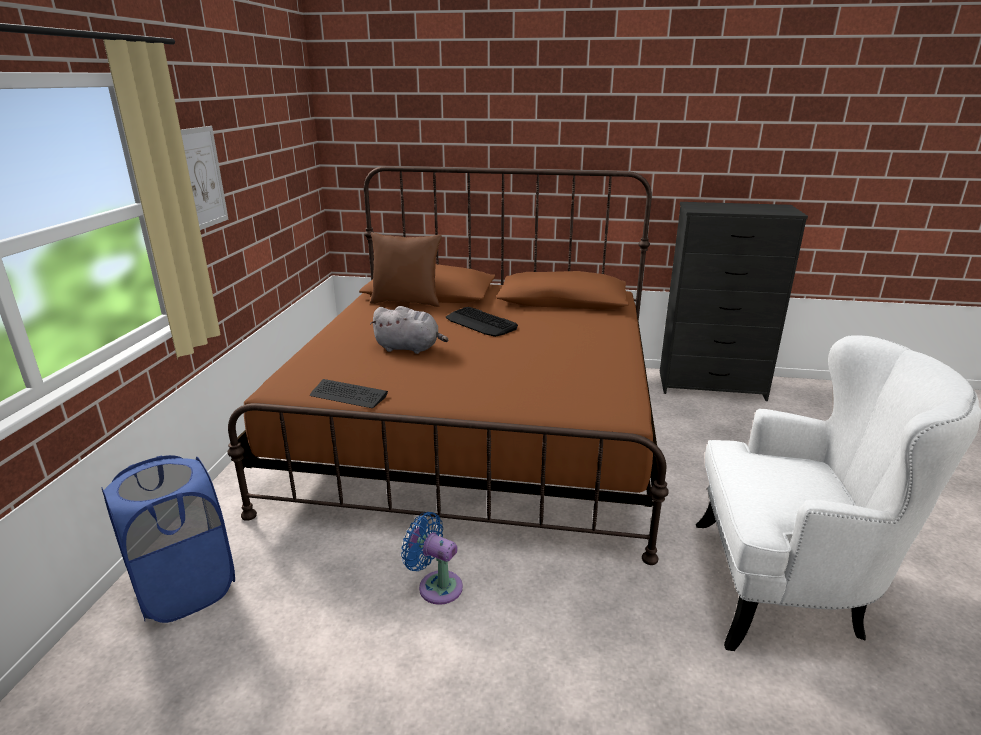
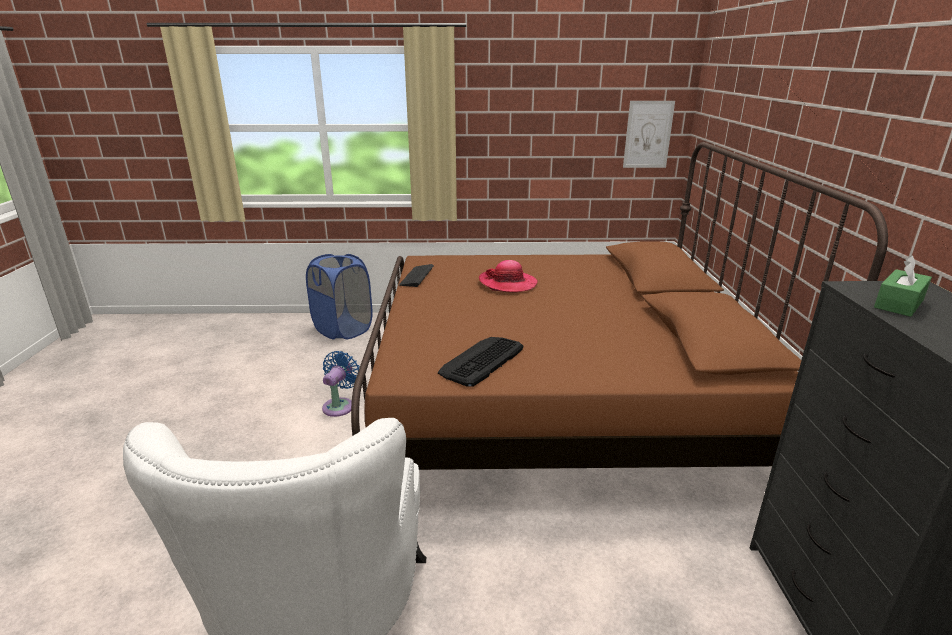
camera: 80 degrees right, 0 degrees up
picture [181,126,228,230] -> picture moved to [623,101,675,168]
brown pillow [370,232,442,307] -> none
grey plush toy [370,306,448,354] -> hat [479,260,538,292]
keyboard [446,307,518,337] -> keyboard moved to [438,337,524,387]
none -> green tissue box [874,255,932,317]

